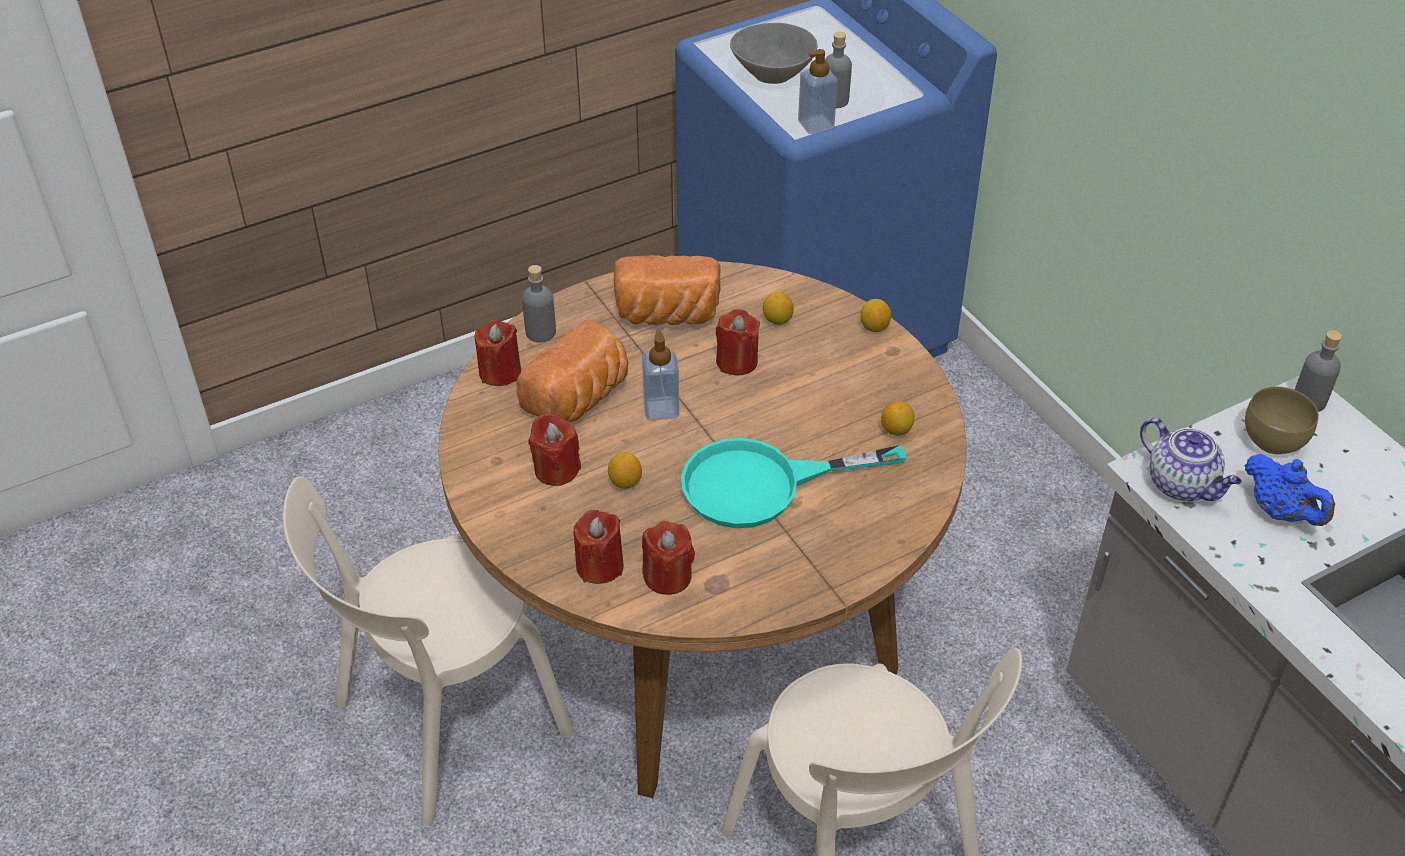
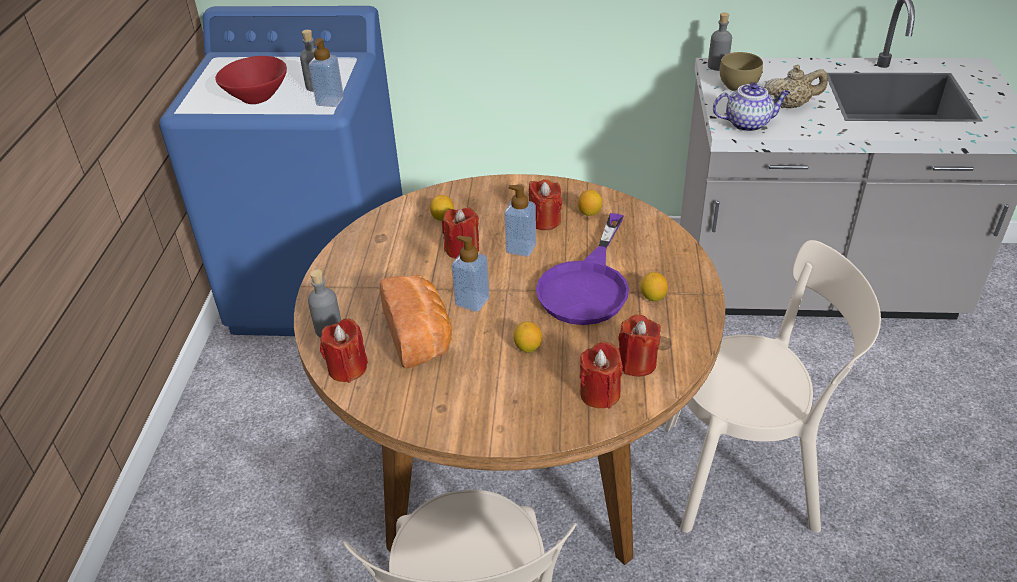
camera: 55 degrees left, 5 degrees down
red candle [528,412,581,486] -> red candle moved to [529,179,562,230]
bread [614,255,721,325] -> none
turquoise frying pan [681,438,907,528] -> purple frying pan [536,213,629,325]
grey bowl [730,23,818,84] -> red bowl [215,56,287,104]
lemon [860,299,891,332] -> lemon moved to [640,272,668,302]
blue teapot [1244,454,1335,526] -> beige teapot [764,65,828,108]
none -> soap dispenser [504,185,536,257]

